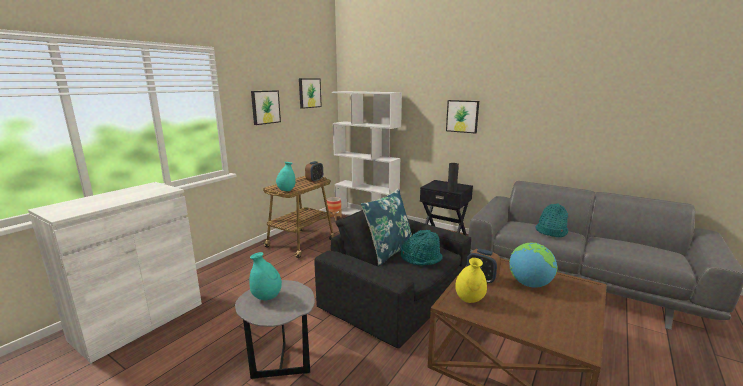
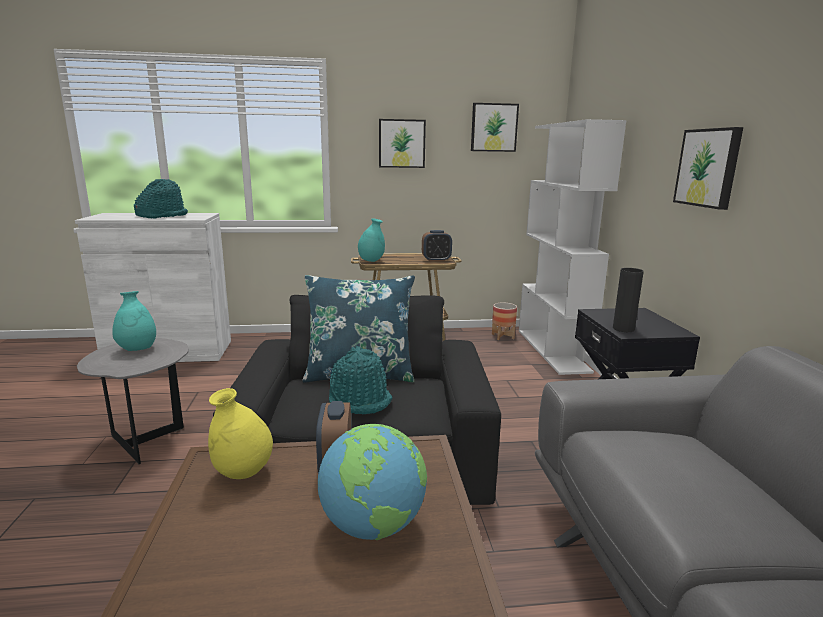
camera: 50 degrees right, 0 degrees up
turquoise hat [535,204,568,237] -> turquoise hat moved to [134,179,188,219]

